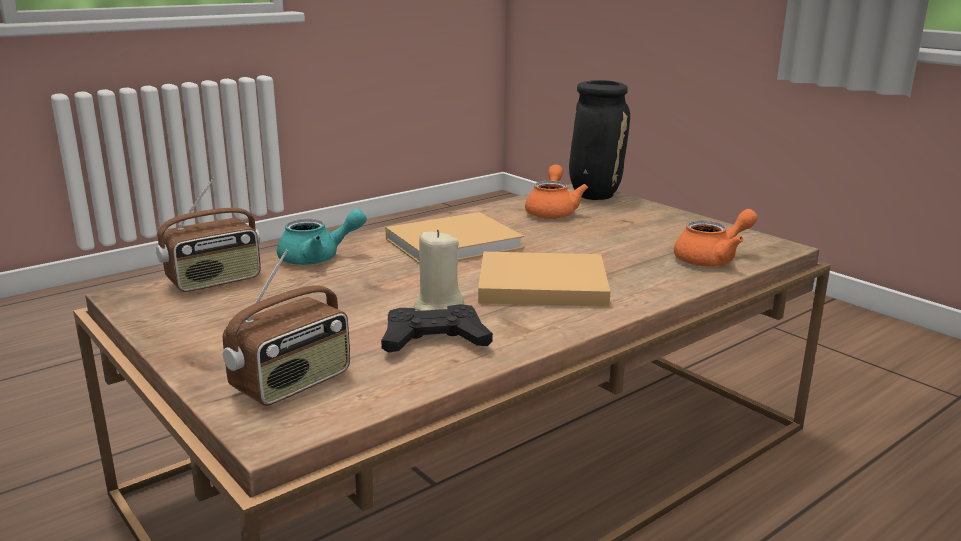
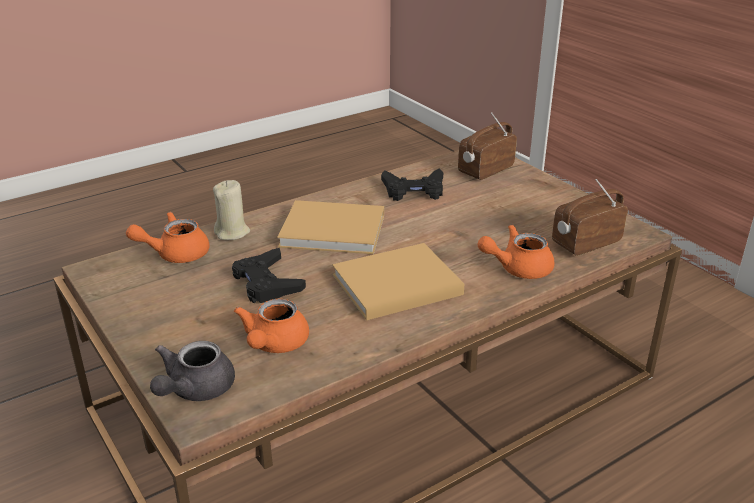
camera: 175 degrees left, 10 degrees up
turquoise teapot [277,209,367,265] -> orange teapot [478,224,554,279]
beige candle [414,229,464,311] -> beige candle moved to [213,180,250,240]
black vase [569,80,630,200] -> grey teapot [150,341,235,401]
none -> black game controller [232,248,306,303]

